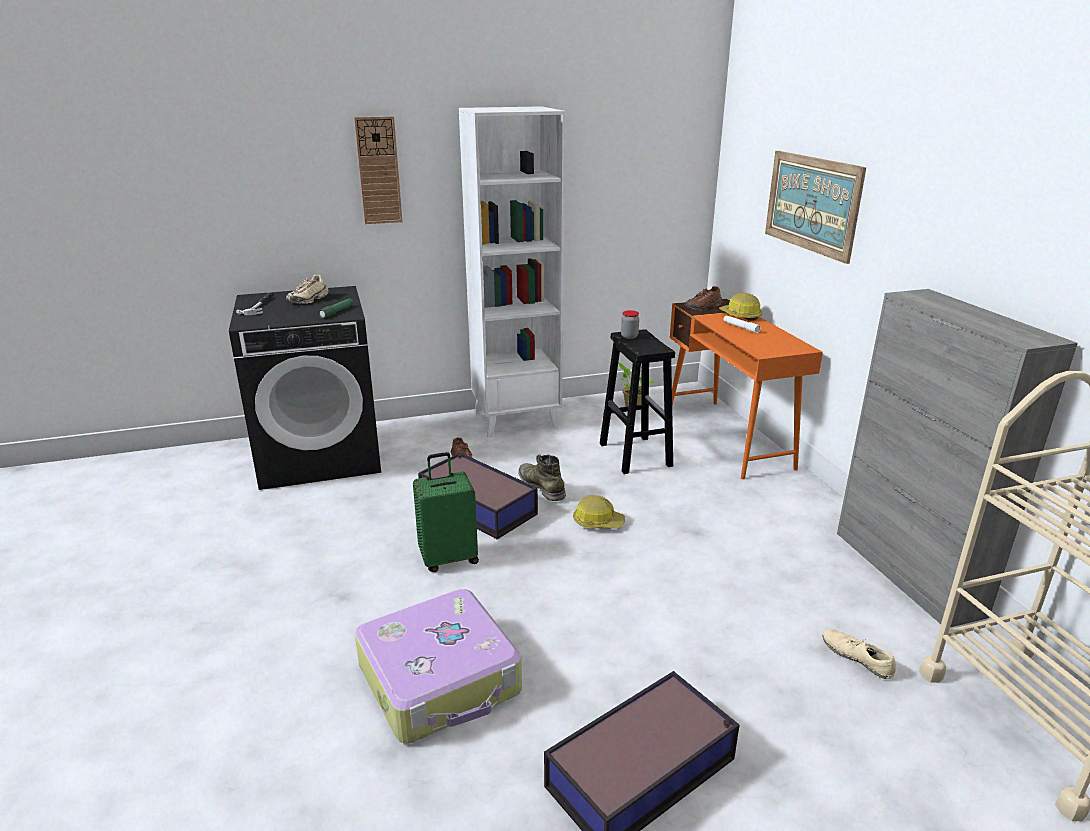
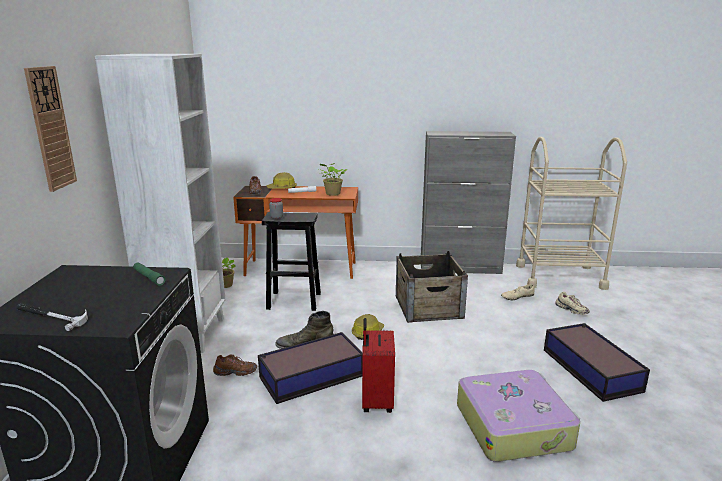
camera: 70 degrees left, 5 degrees down
beige shoe [286,275,329,304] -> beige shoe moved to [555,292,590,315]
green suitcase [413,452,479,572] -> red suitcase [362,318,395,413]
picture [765,151,866,264] -> none
none -> potted plant [319,163,347,196]
none -> crate [396,251,468,323]

